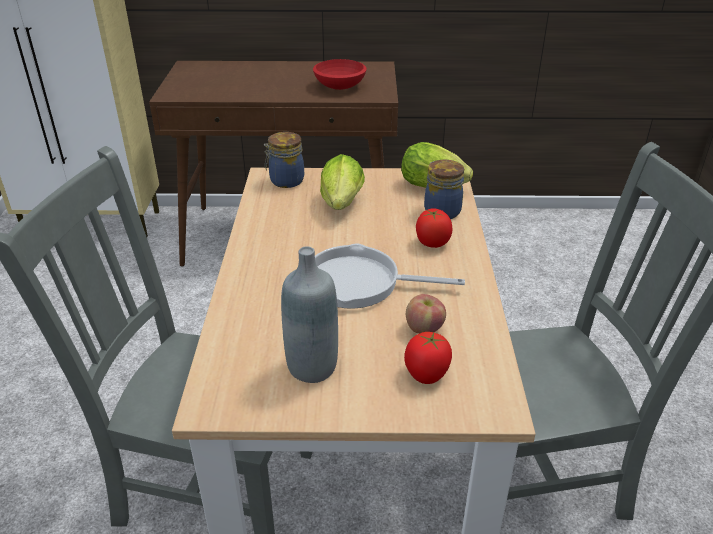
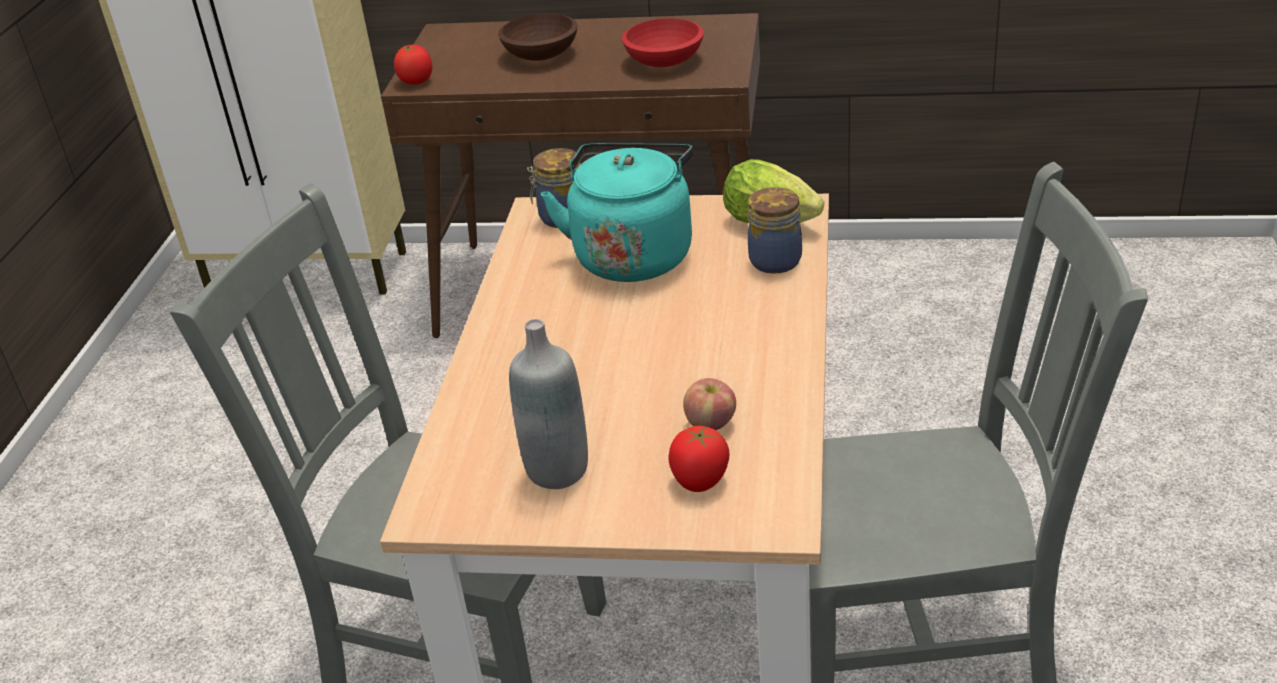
camera: 10 degrees right, 0 degrees up
frying pan [315,243,465,309] -> none
lettuce [320,154,365,210] -> turquoise kettle [541,143,693,282]
tomato [416,208,452,248] -> tomato moved to [394,45,432,85]
none -> brown bowl [498,13,577,61]

